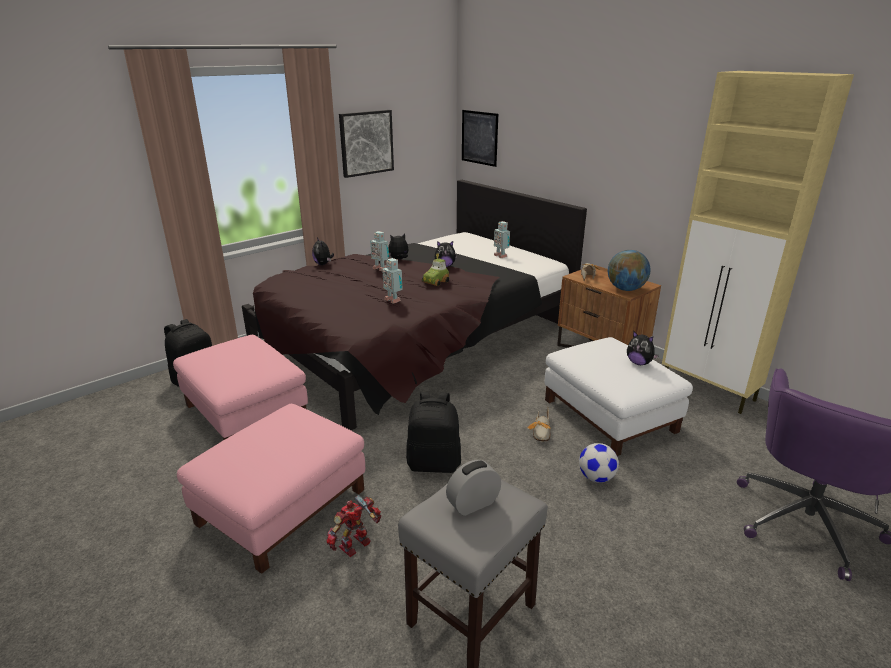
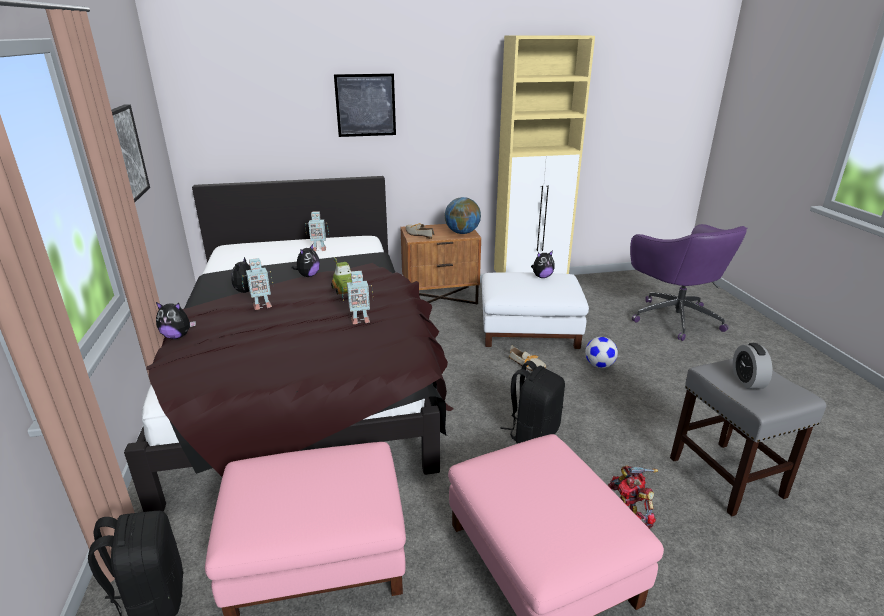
camera: 60 degrees left, 0 degrees up
picture [462,110,498,167] -> picture moved to [334,74,396,137]

